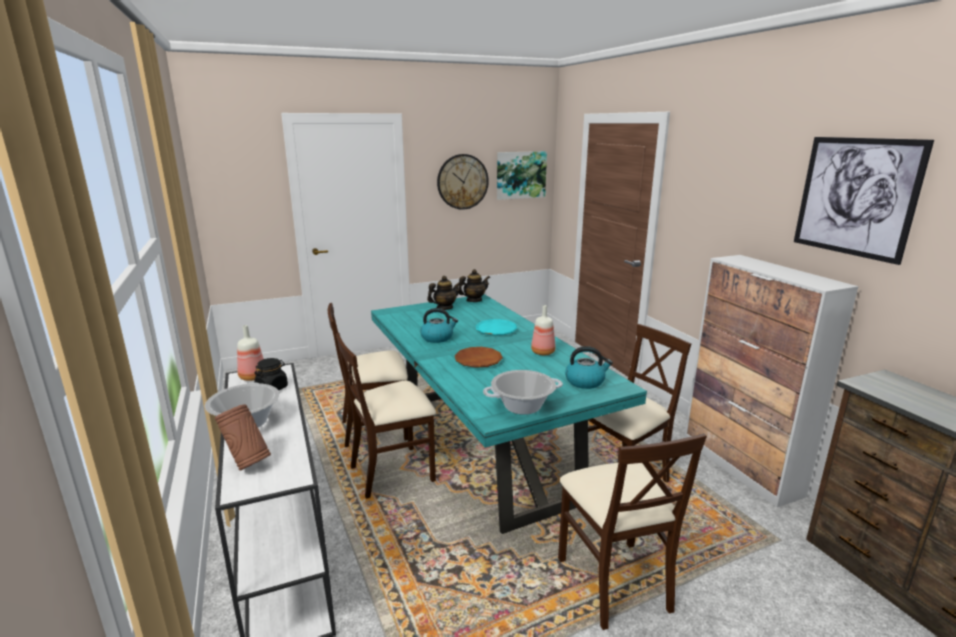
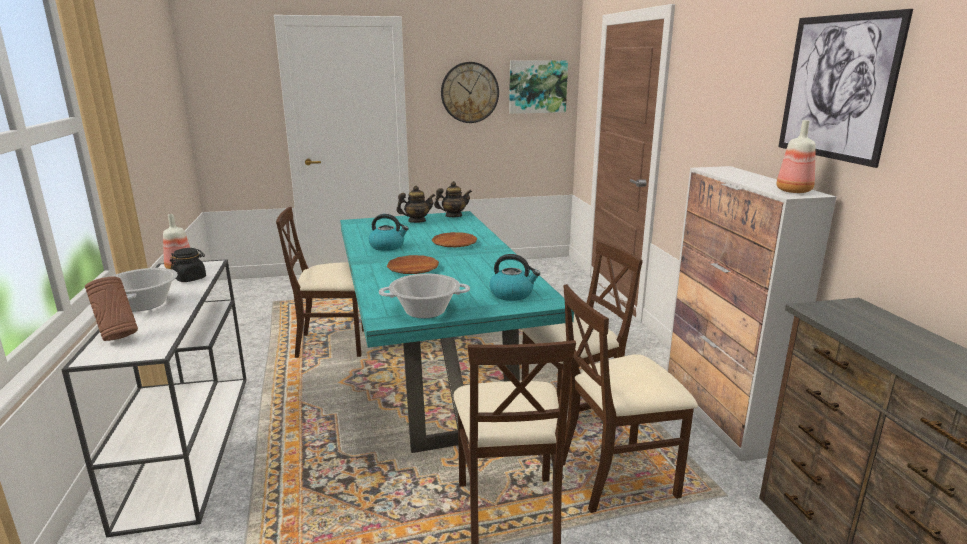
camera: 10 degrees right, 0 degrees up
beige chair [336,333,436,499] -> beige chair moved to [563,284,698,513]
turquoise plate [476,319,517,335] -> brown plate [432,232,478,247]
bottle [531,305,556,355] -> bottle moved to [776,120,816,193]

